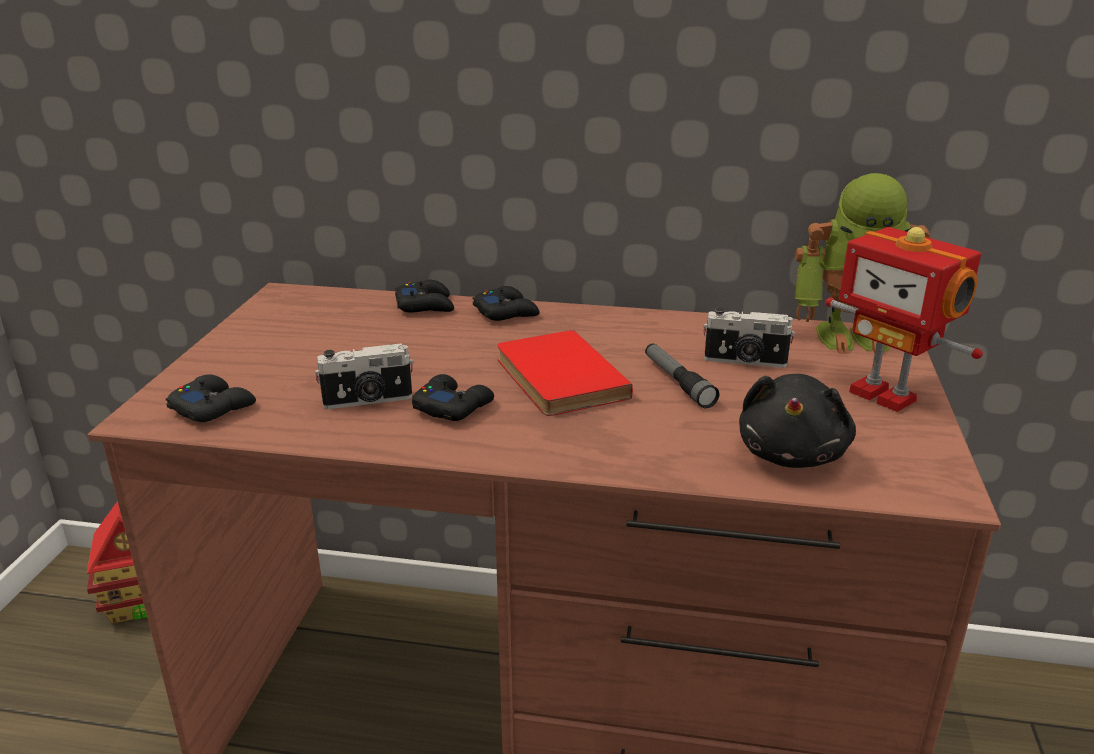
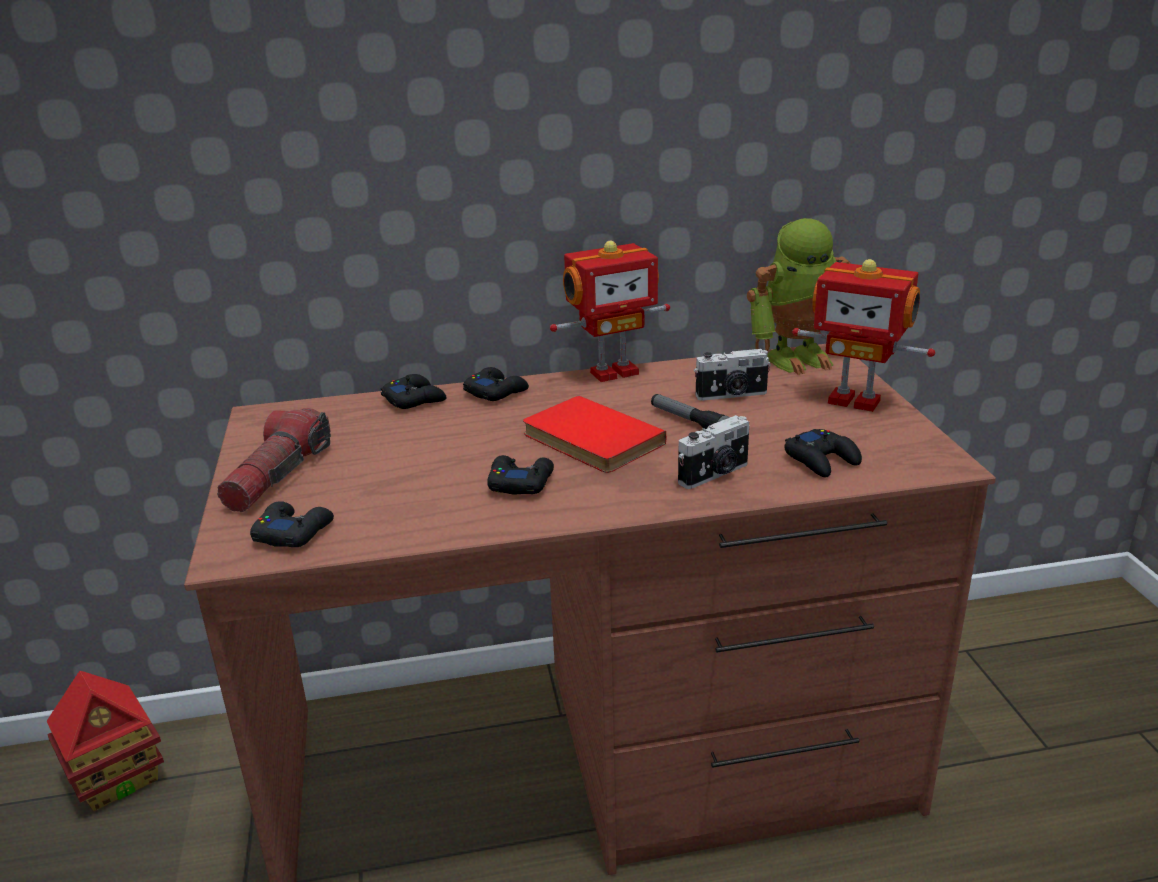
camera: 20 degrees left, 0 degrees up
camera [315,343,414,409] -> camera moved to [678,415,749,489]
black plush toy [739,374,856,468] -> black game controller [784,429,862,477]
none -> flashlight [217,408,331,512]
none -> toy robot [550,241,670,382]

